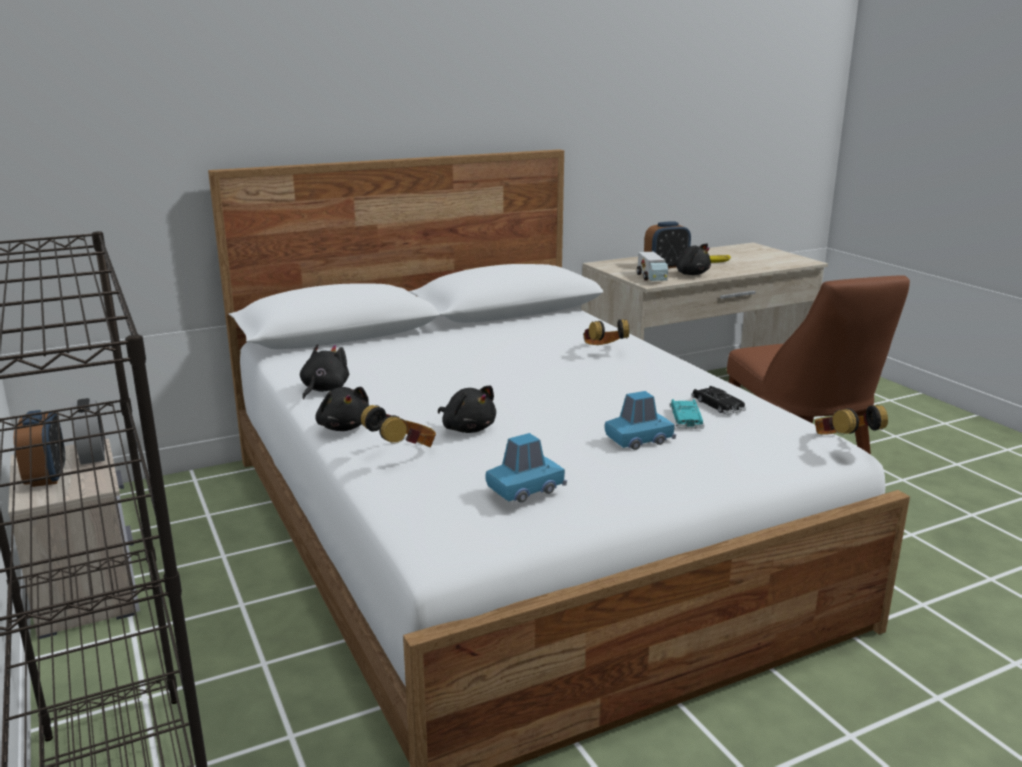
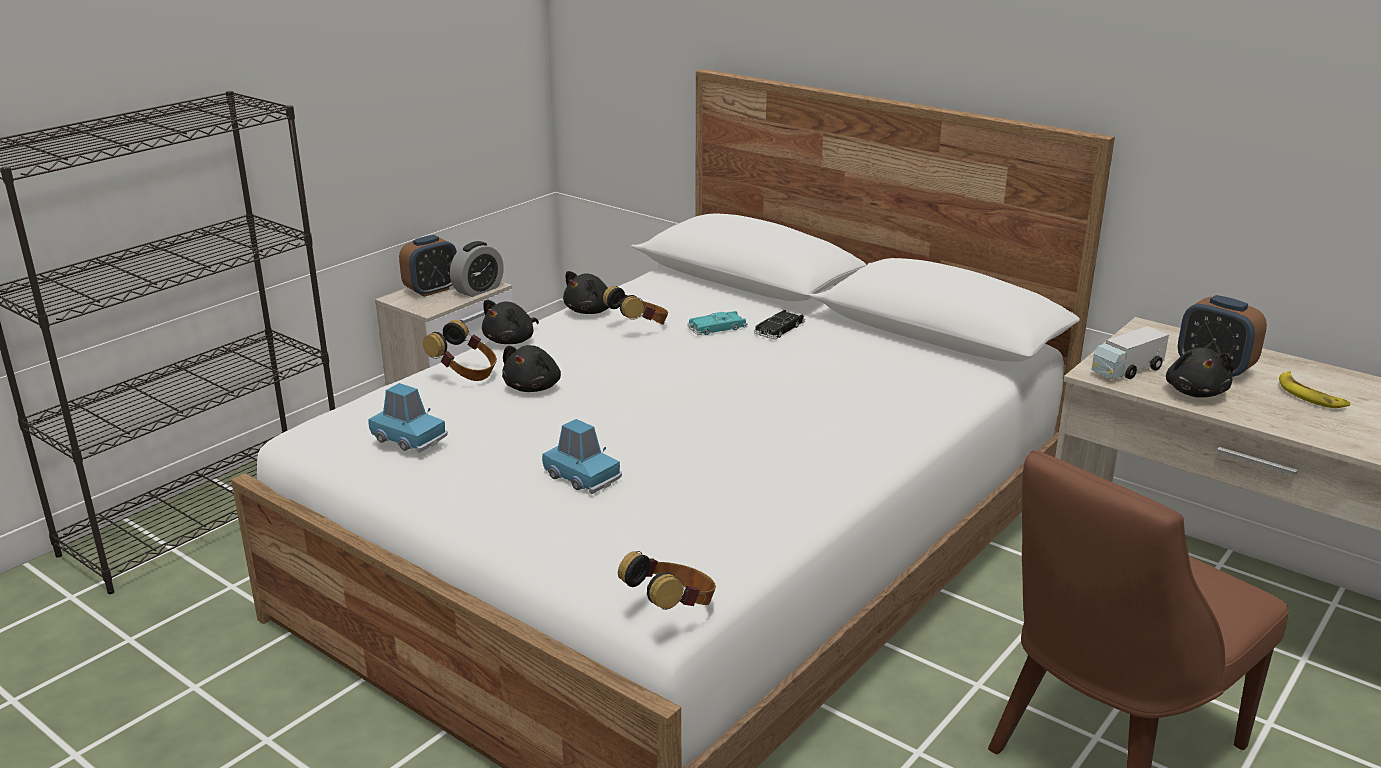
camera: 65 degrees right, 5 degrees up
black plush toy [300,344,349,400] -> black plush toy turned 135 degrees clockwise [563,271,609,314]
headphones [583,319,629,345] -> headphones moved to [603,286,668,325]
turquoise toy car [670,399,704,429] -> turquoise toy car moved to [687,311,747,335]
black toy car [691,386,746,415] -> black toy car moved to [753,310,805,339]

